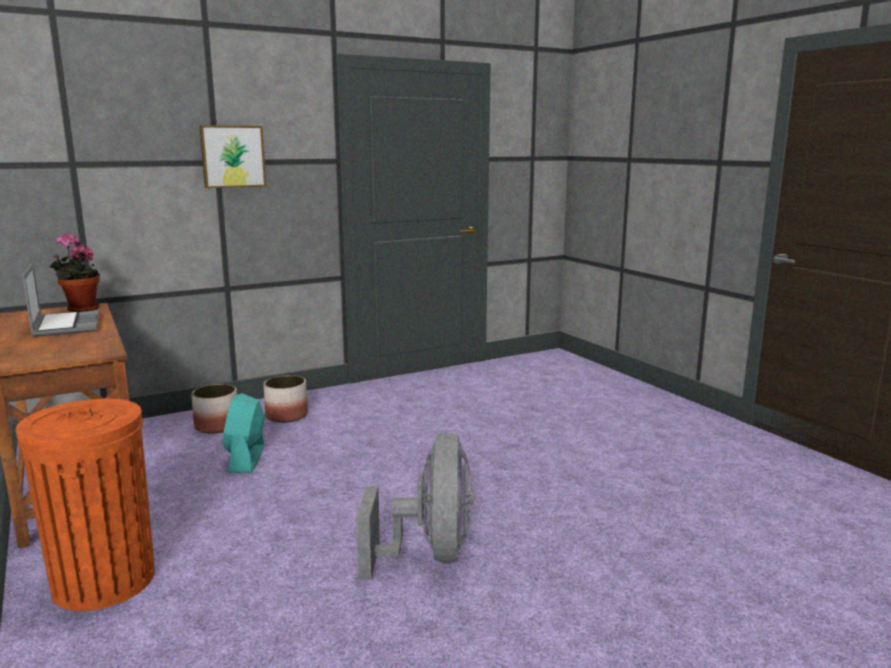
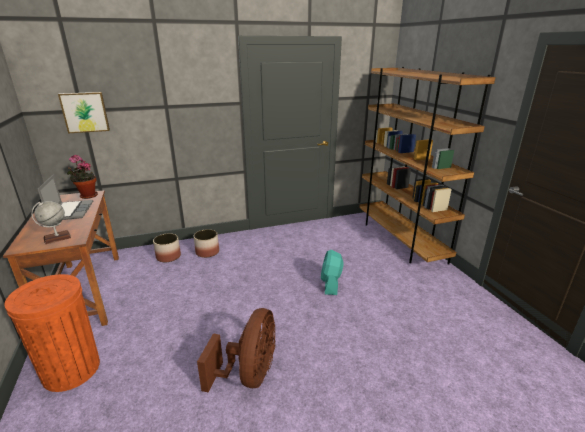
camera: 10 degrees right, 10 degrees up
picture [199,125,266,188] -> picture moved to [58,92,110,133]
turquoise fan [223,393,265,473] -> turquoise fan moved to [321,250,343,295]
grey fan [356,433,473,580] -> brown fan [197,308,276,392]
none -> globe [31,201,71,244]
none -> brown bookcase [359,67,496,265]

